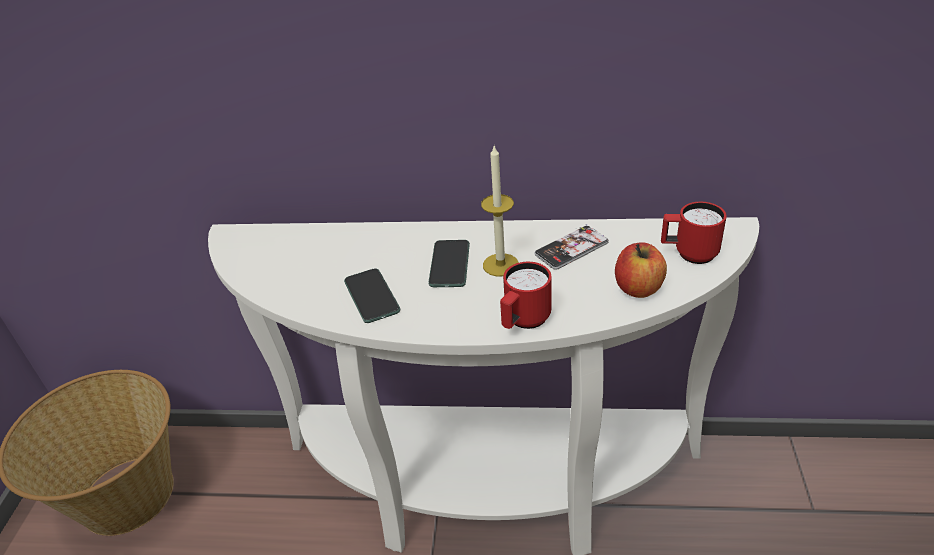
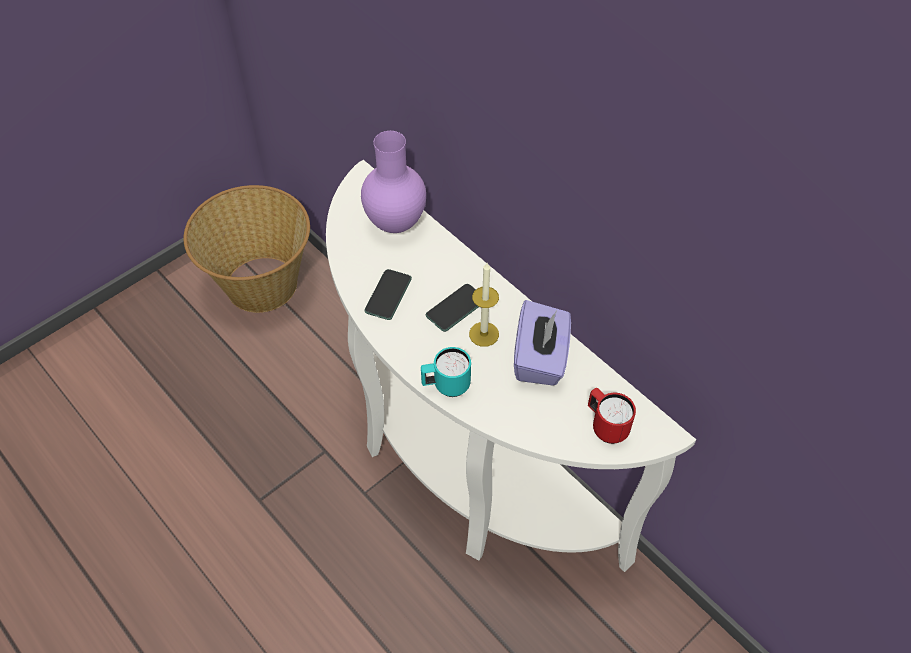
camera: 40 degrees right, 15 degrees up
red mug [500,262,551,329] -> turquoise mug [421,347,471,397]
phone [534,224,609,270] -> purple tissue box [514,300,571,386]
apple [615,242,667,298] -> none
none -> purple vase [361,131,426,233]

